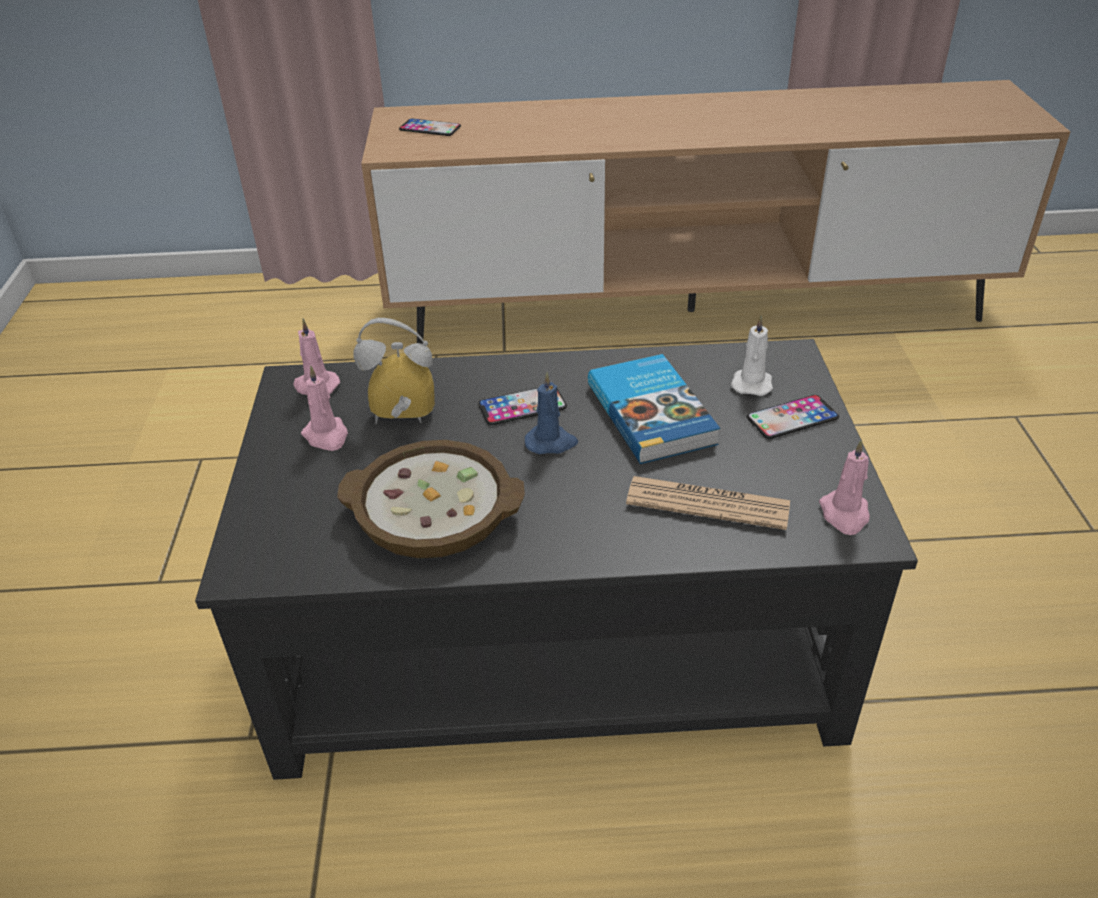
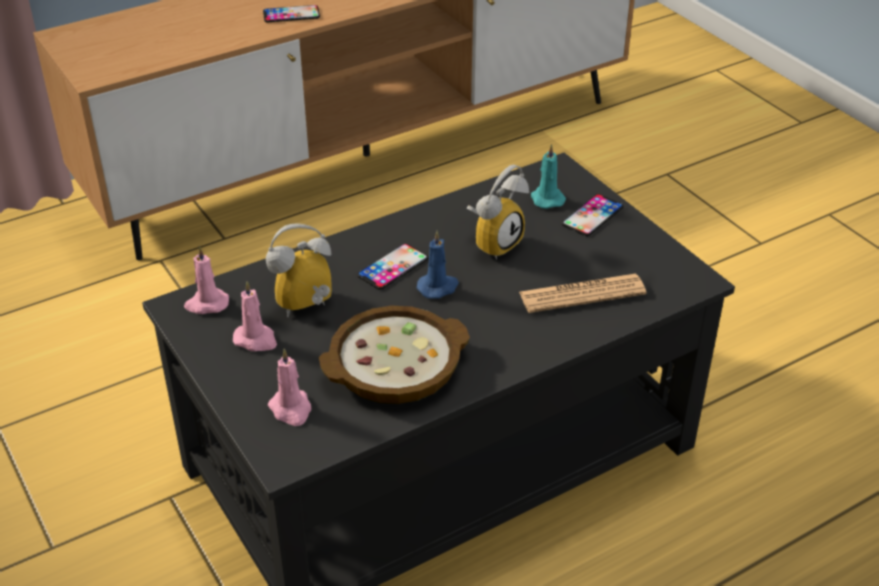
camera: 30 degrees left, 0 degrees up
phone [399,119,461,136] -> phone moved to [263,5,320,22]
book [588,354,720,464] -> alarm clock [467,164,529,260]
white candle [731,316,773,396] -> turquoise candle [531,144,566,209]
pink candle [819,439,870,535] -> pink candle moved to [268,349,311,426]

